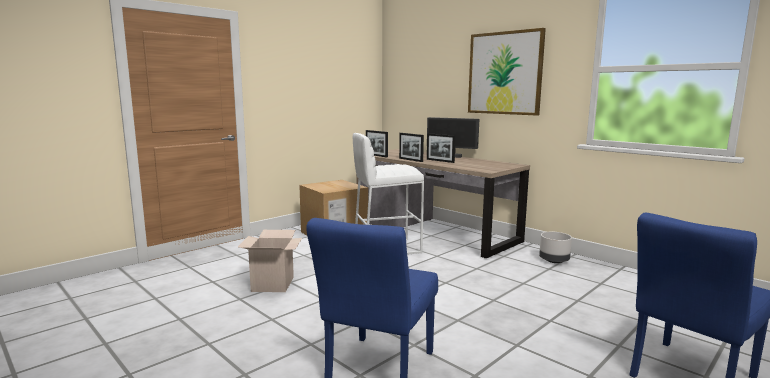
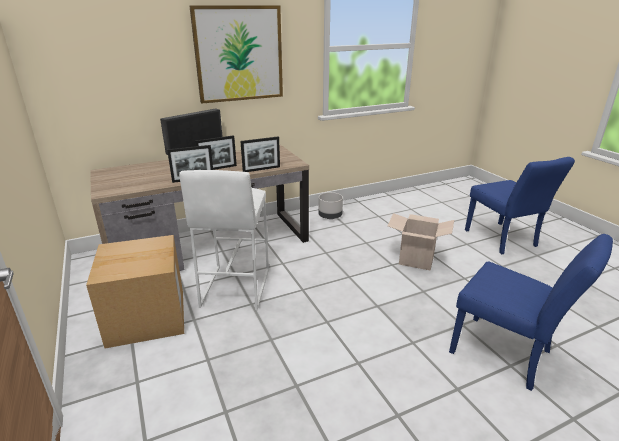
camera: 70 degrees left, 15 degrees up
cardboard box [238,230,302,292] -> cardboard box moved to [387,213,454,271]
picture frame [366,130,388,157] -> picture frame moved to [240,137,280,172]

